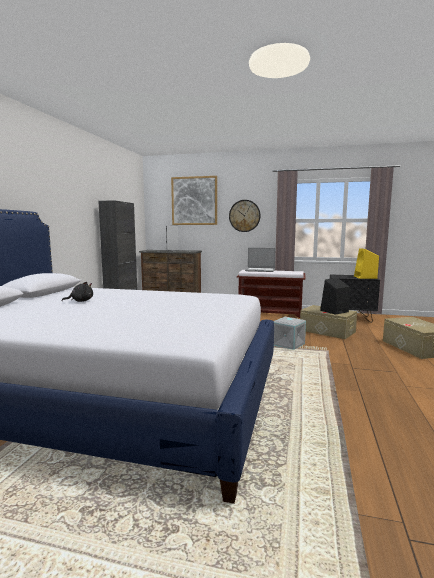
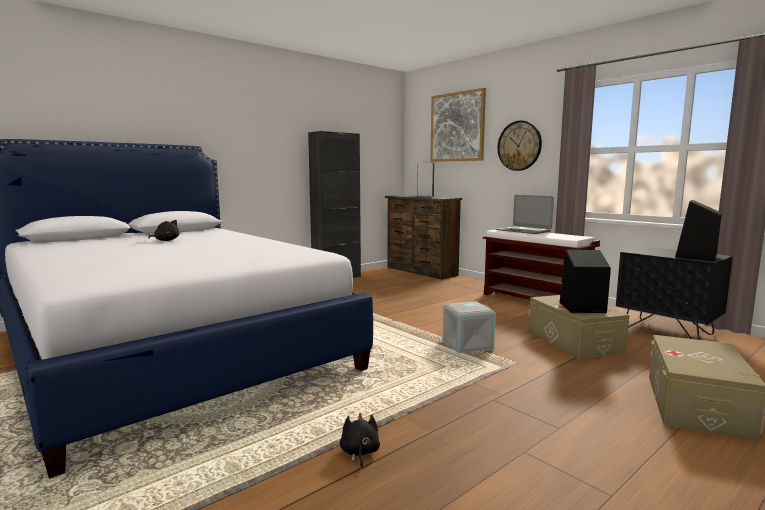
camera: 35 degrees right, 0 degrees up
yellow speaker [354,248,379,279] -> black speaker [675,200,722,261]
none -> black plush toy [340,413,380,469]

